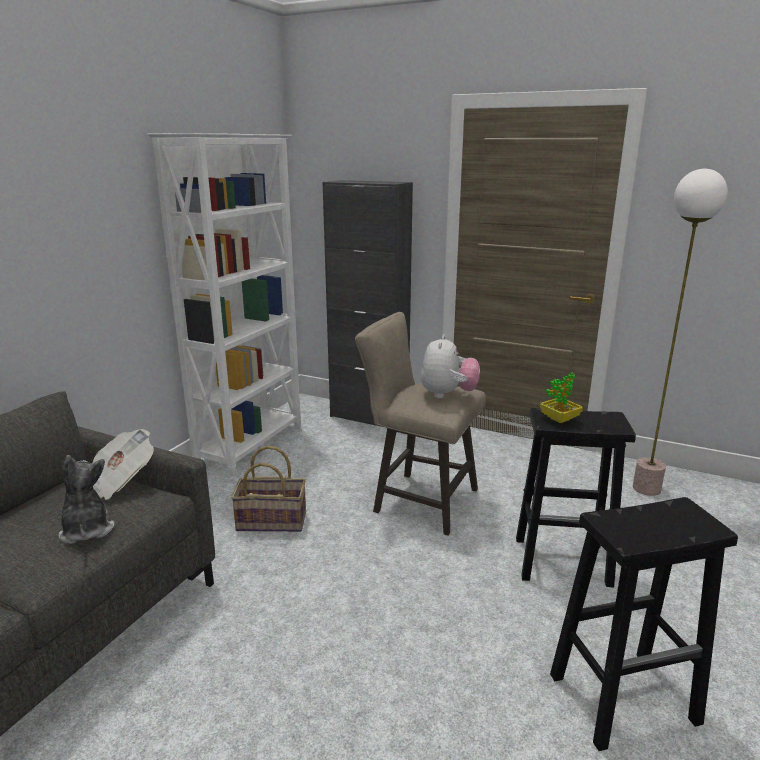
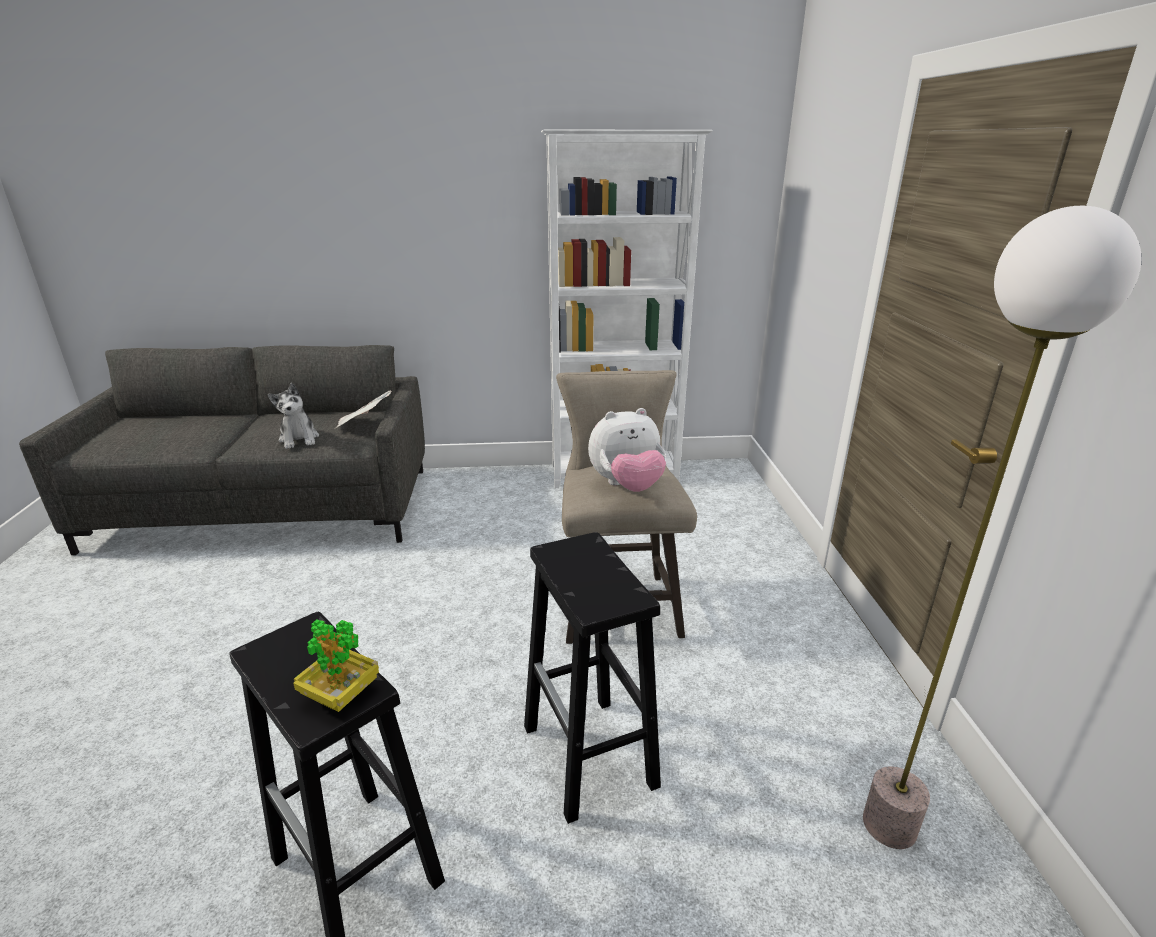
camera: 60 degrees right, 5 degrees up
plush toy [59,455,115,544] -> plush toy turned 120 degrees clockwise [268,383,319,449]
basket [231,446,306,532] -> none
black cabinet [323,180,413,427] -> none
potted plant [540,373,583,423] -> potted plant moved to [293,619,379,712]

